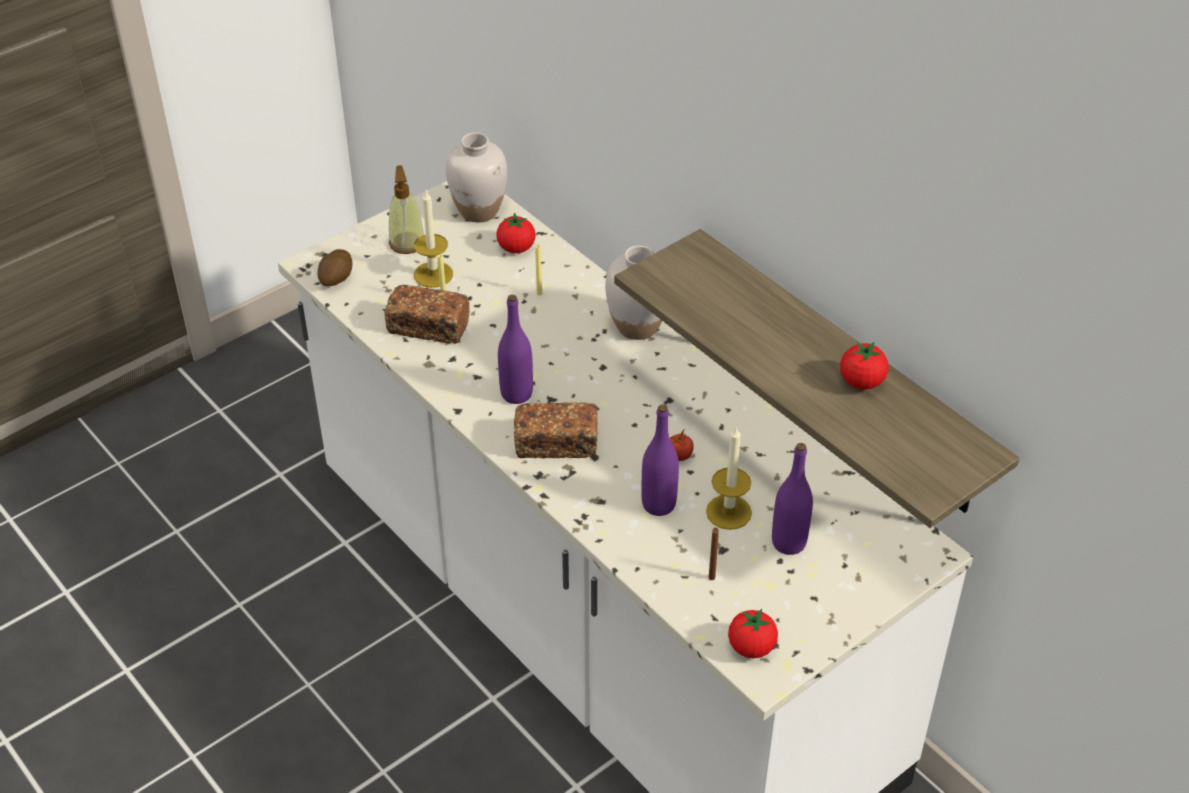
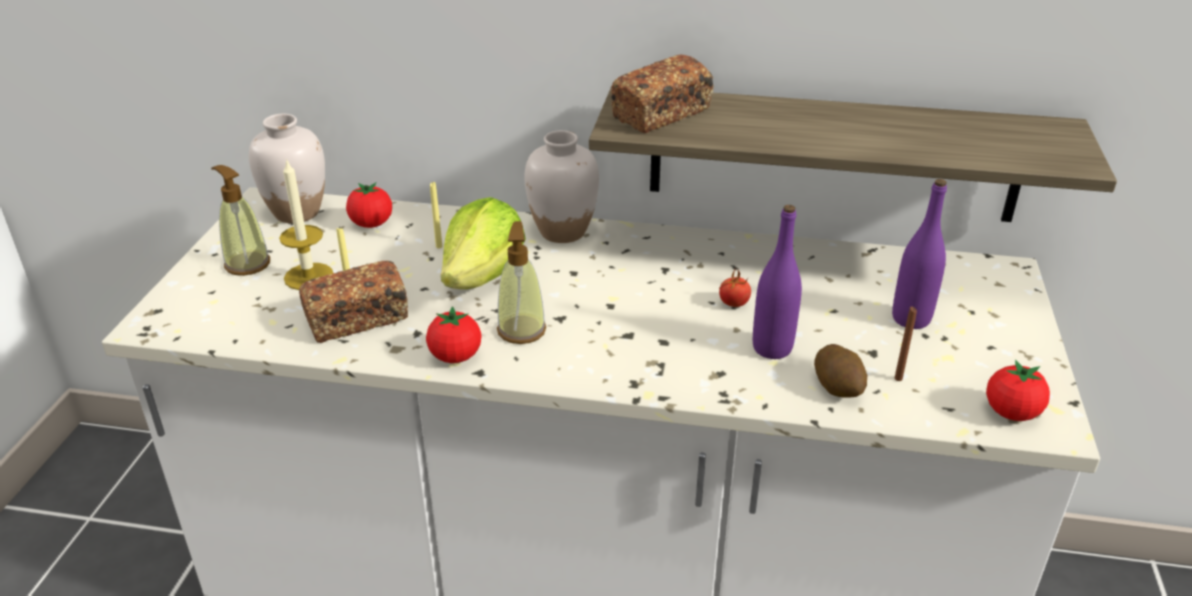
camera: 40 degrees left, 10 degrees down
potato [317,249,352,286] -> potato moved to [814,344,867,398]
purple bottle [498,295,533,404] -> soap dispenser [497,221,546,344]
bread [514,402,598,458] -> bread moved to [611,55,714,133]
candle [706,427,752,530] -> none
tomato [840,342,889,389] -> tomato moved to [426,306,481,363]
none -> lettuce [441,197,526,289]

